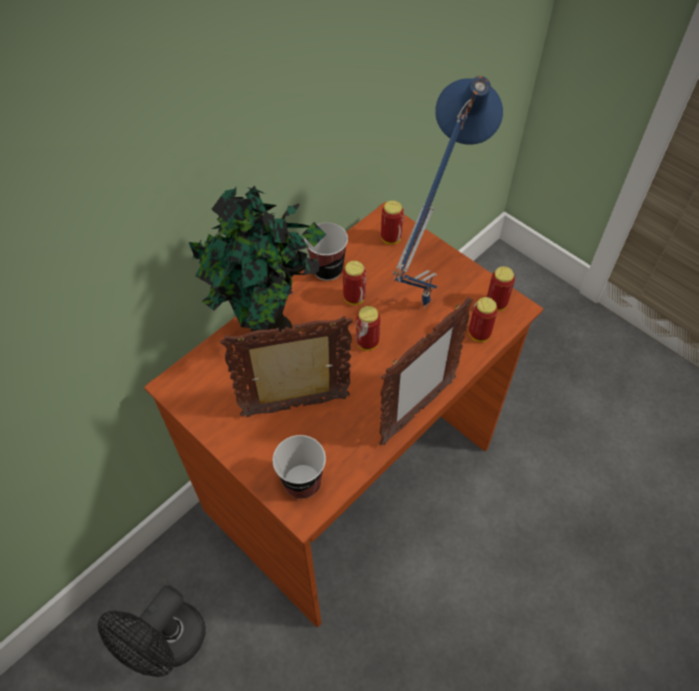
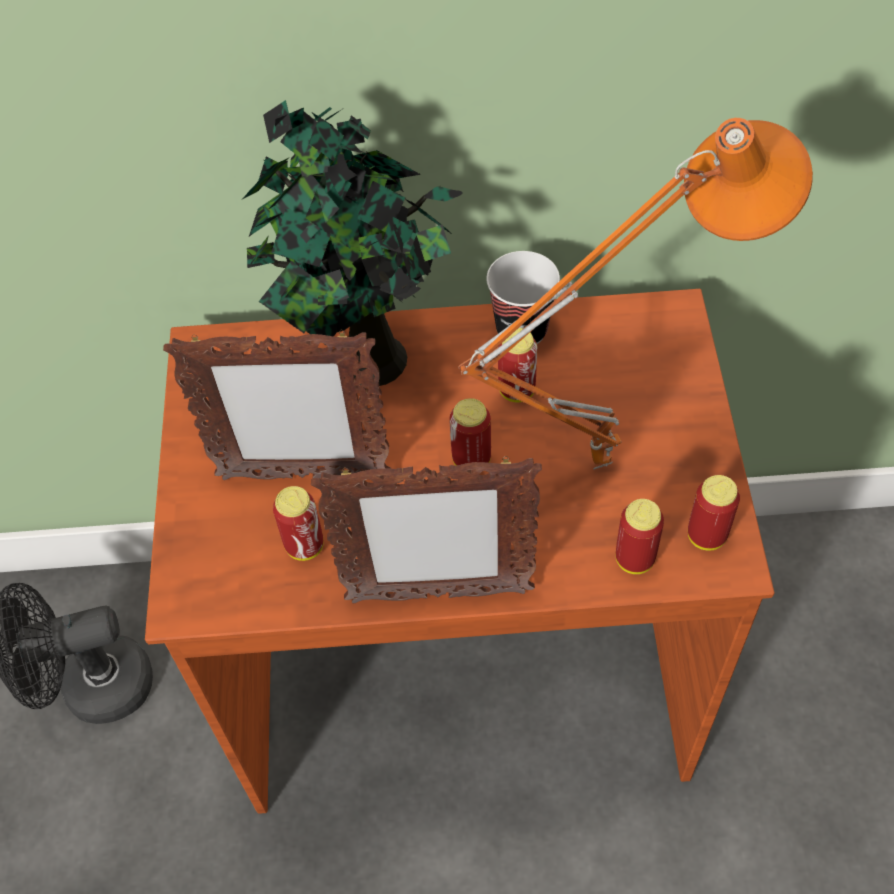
camera: 45 degrees right, 0 degrees up
picture frame [220,316,353,417] -> picture frame turned 150 degrees clockwise [163,329,392,480]
cup [273,435,326,499] -> none
can [381,201,404,244] -> can moved to [273,486,324,561]
blue table lamp [393,76,503,309] -> orange table lamp [459,118,813,470]

